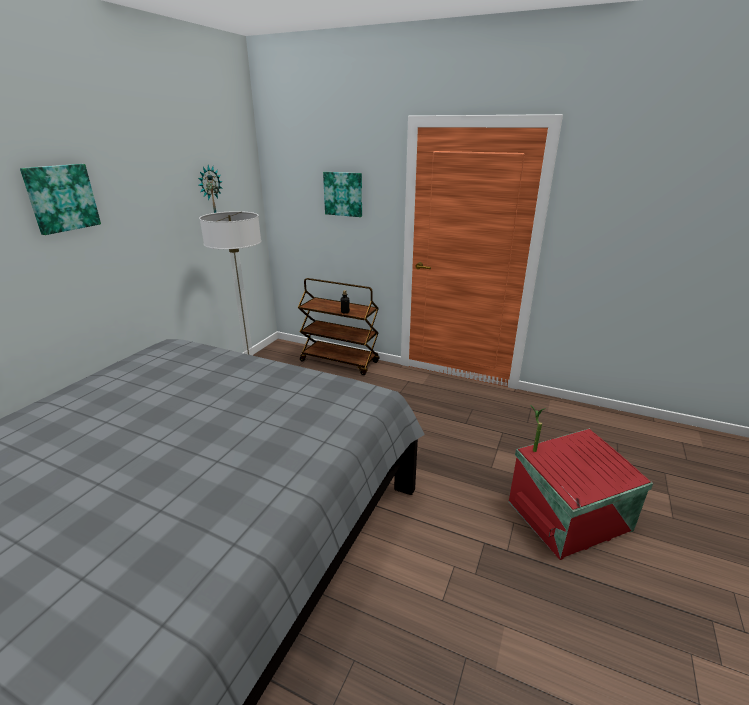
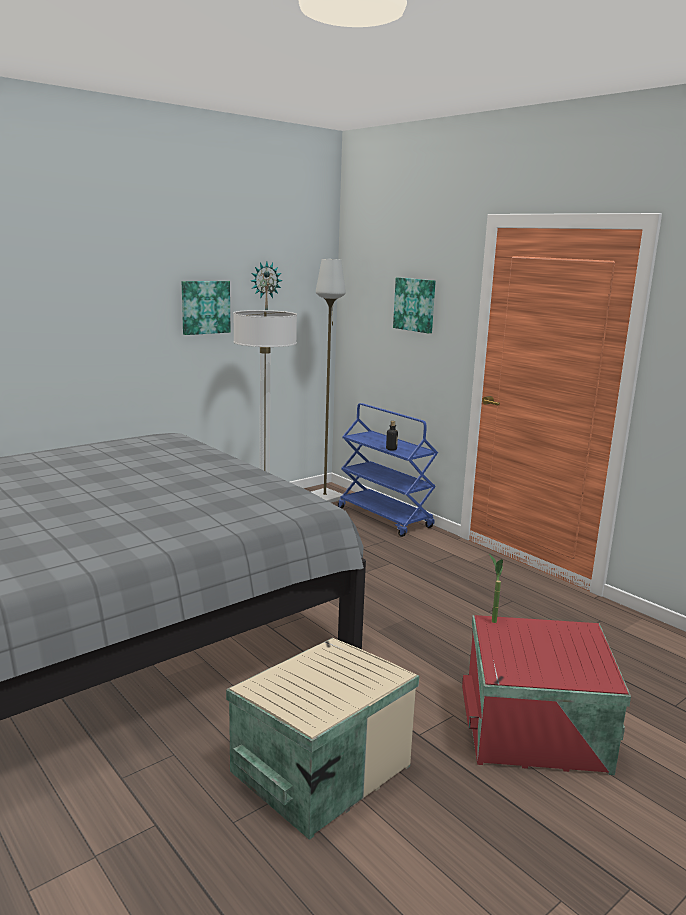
camera: 25 degrees right, 10 degrees down
picture [20,164,101,235] -> picture moved to [182,281,230,335]
brown cart [298,278,379,375] -> blue cart [338,403,438,537]
none -> beige storage box [226,638,419,840]
none -> grey floor lamp [311,259,346,503]

